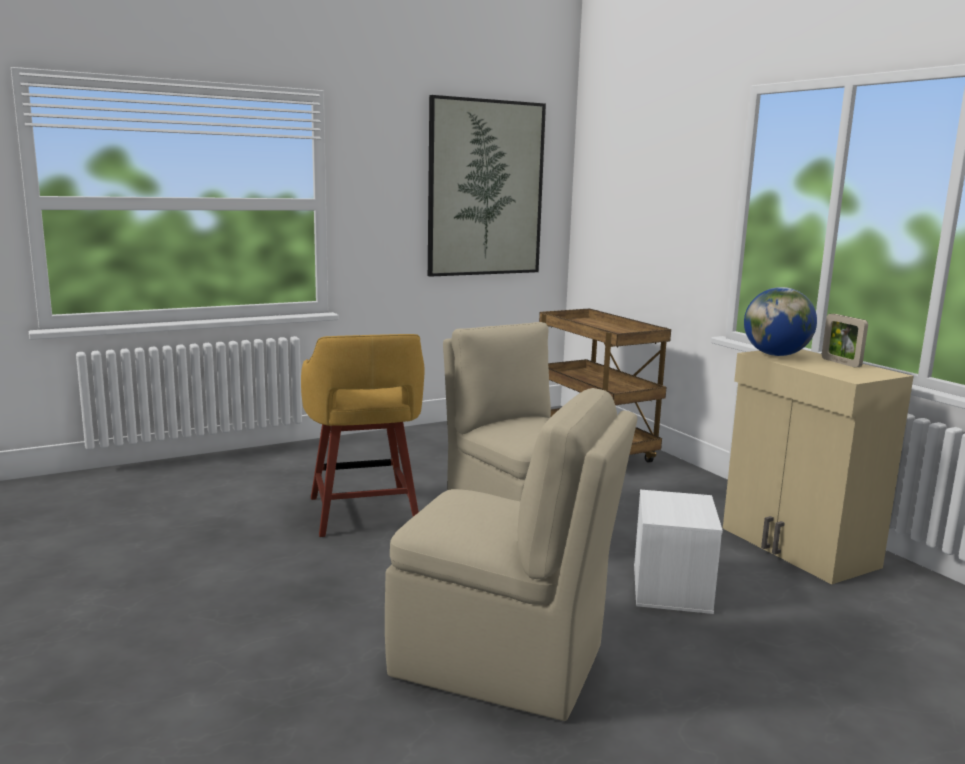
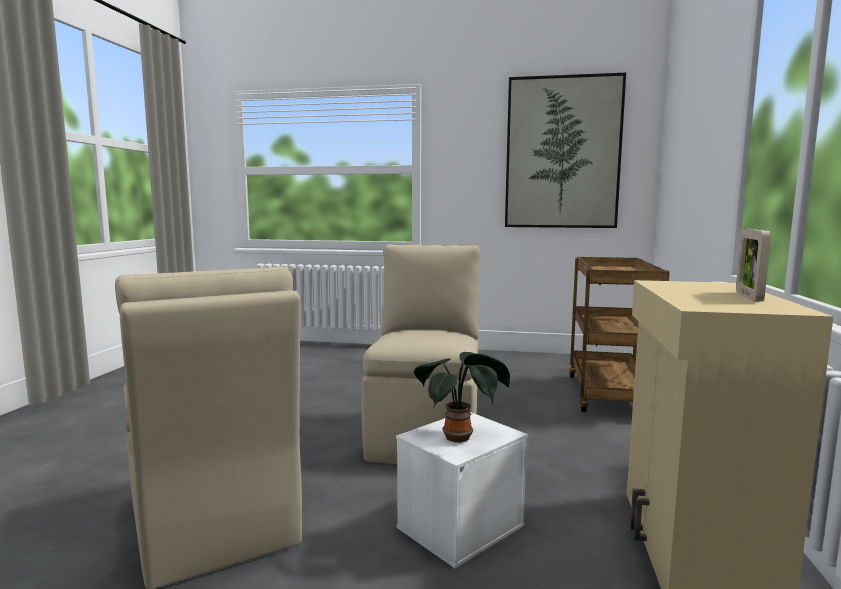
camera: 40 degrees right, 5 degrees down
yellow stool [301,334,425,537] -> none
globe [744,287,817,356] -> none
none -> potted plant [414,352,510,443]

